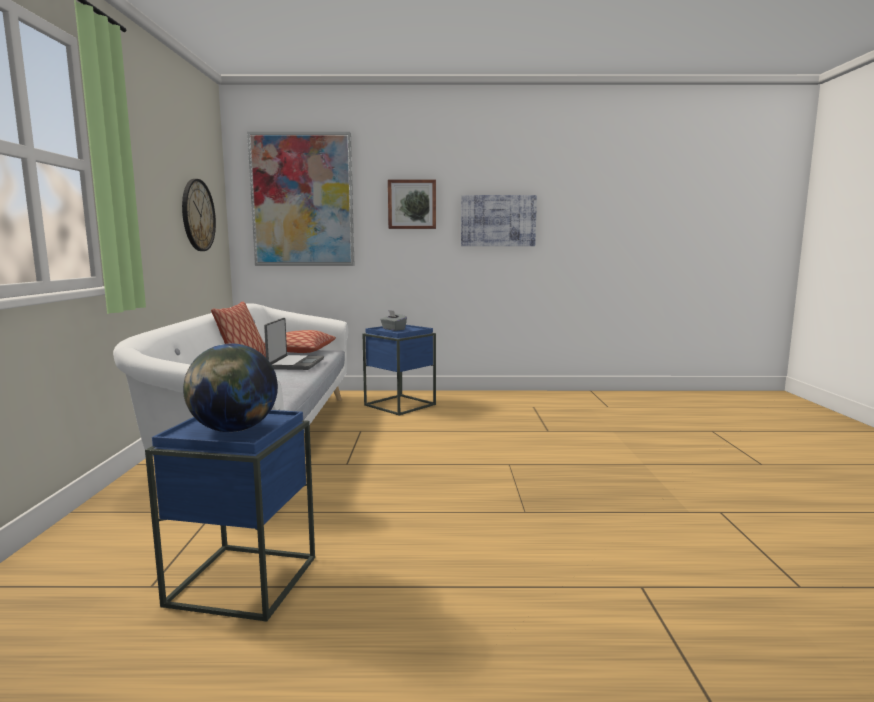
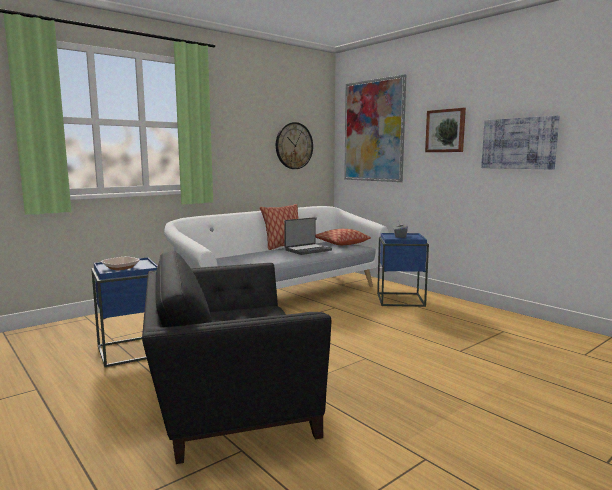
camera: 50 degrees right, 0 degrees up
globe [183,344,278,432] -> bowl [101,257,140,270]
none -> black armchair [142,251,331,464]

